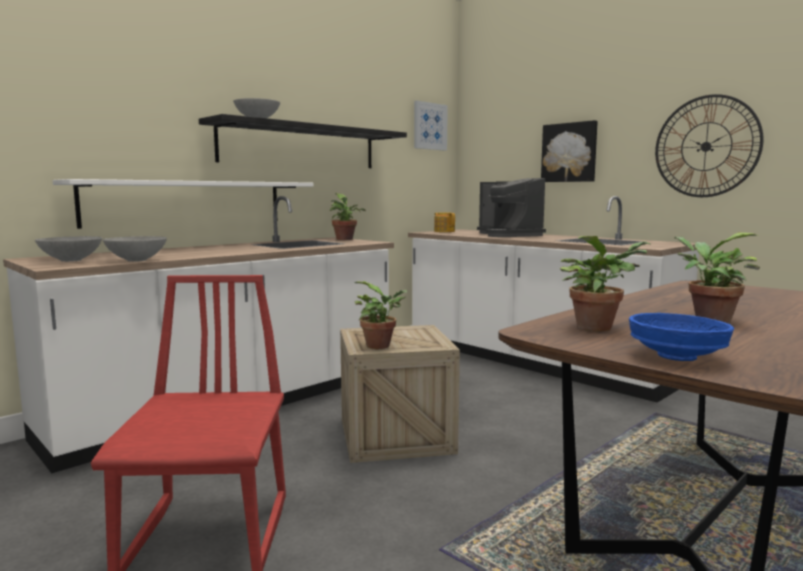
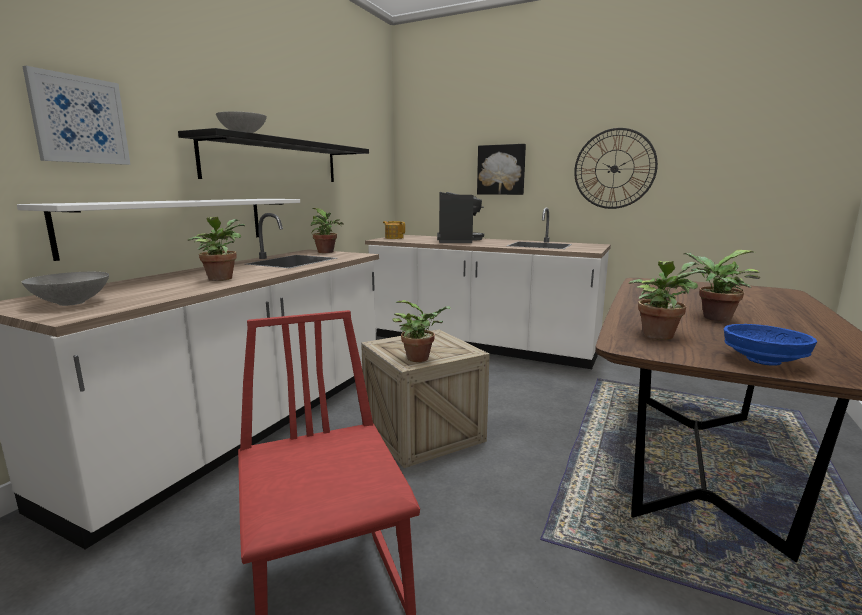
camera: 20 degrees left, 5 degrees up
grey bowl [103,236,167,262] -> none
picture [414,101,448,151] -> picture moved to [22,66,131,165]
coffee machine [477,178,546,237] -> coffee machine turned 135 degrees counterclockwise [437,192,484,243]
none -> potted plant [187,217,245,281]

